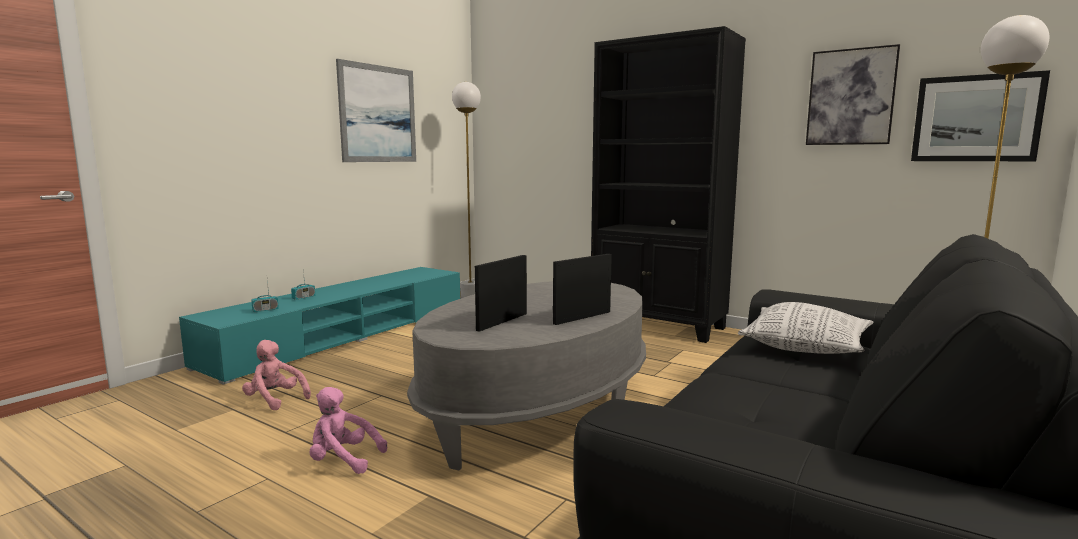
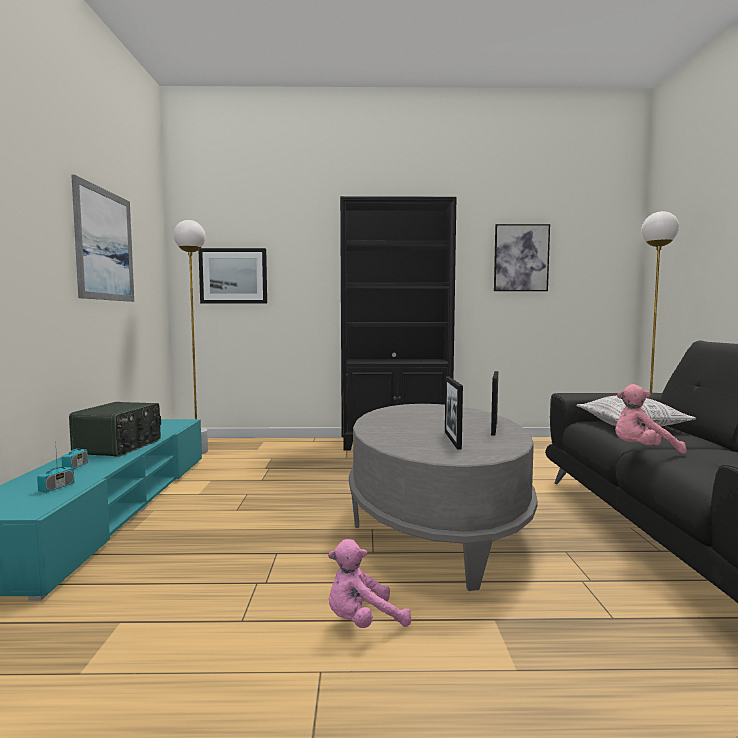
camera: 35 degrees left, 5 degrees down
pink plush toy [242,340,311,410] -> pink plush toy moved to [615,384,687,454]
picture [911,70,1050,161] -> picture moved to [198,248,267,304]
none -> radio [69,402,161,457]

